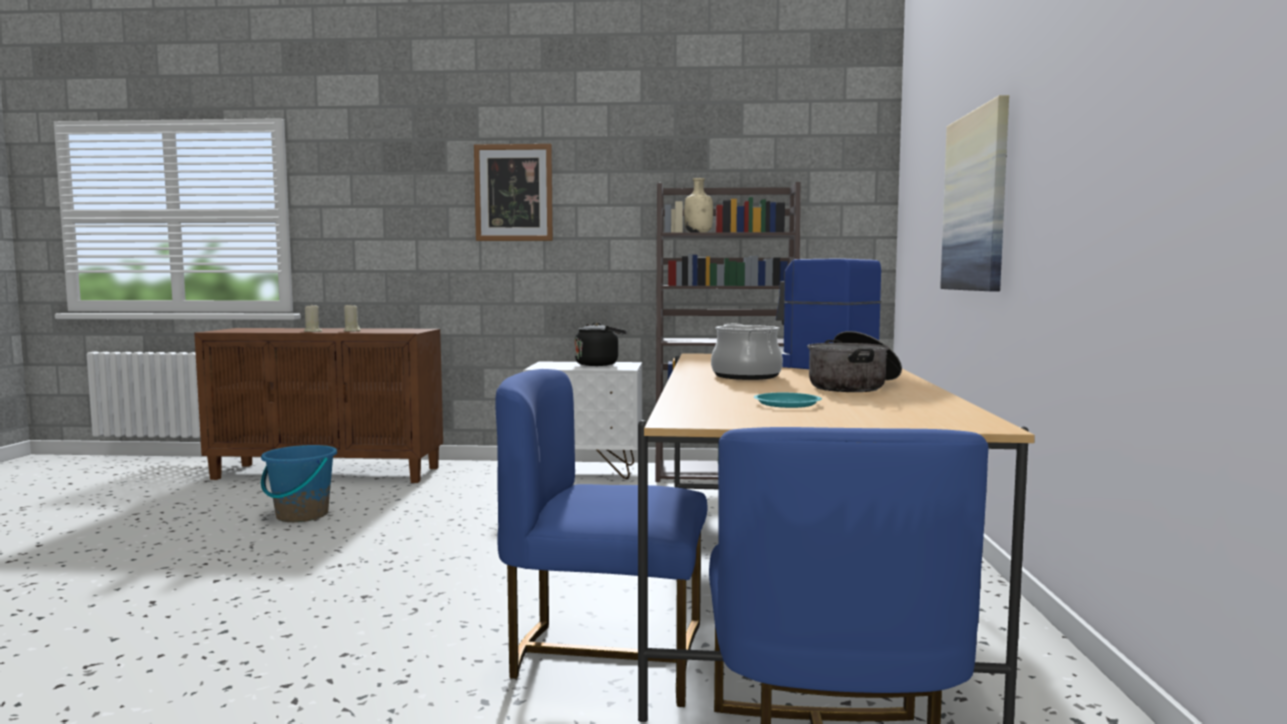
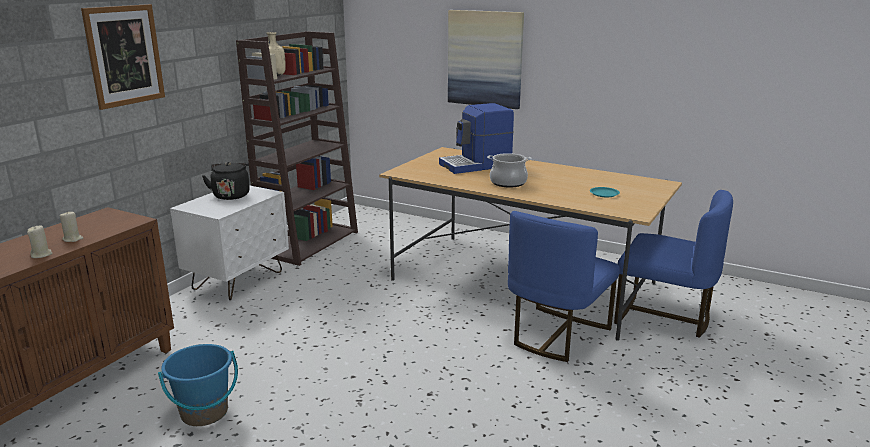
camera: 65 degrees left, 15 degrees up
cooking pot [807,331,902,392] -> none

